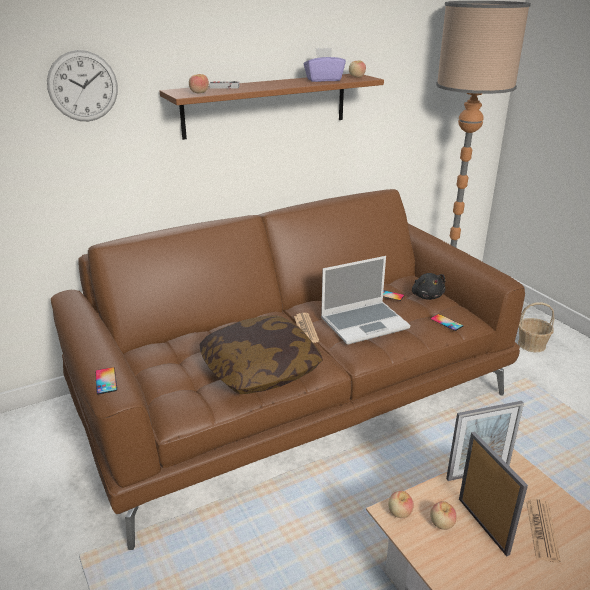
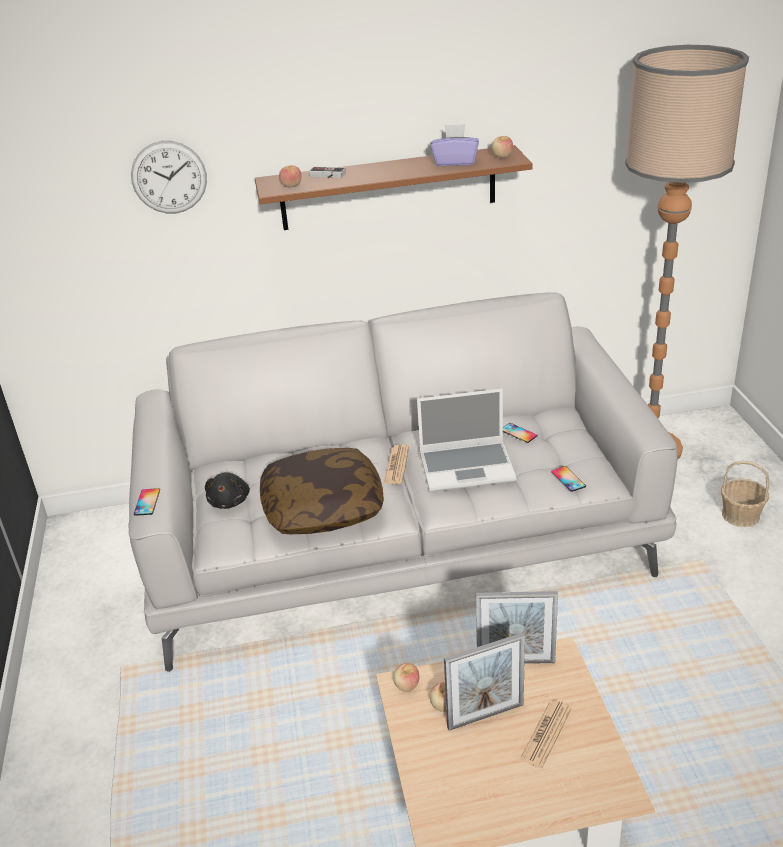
camera: 20 degrees right, 5 degrees up
brown sofa [51,189,525,550] -> grey sofa [128,292,678,672]
black plush toy [412,273,446,300] -> black plush toy moved to [205,472,250,509]
picture frame [459,431,528,557] -> picture frame turned 75 degrees clockwise [444,633,525,731]

